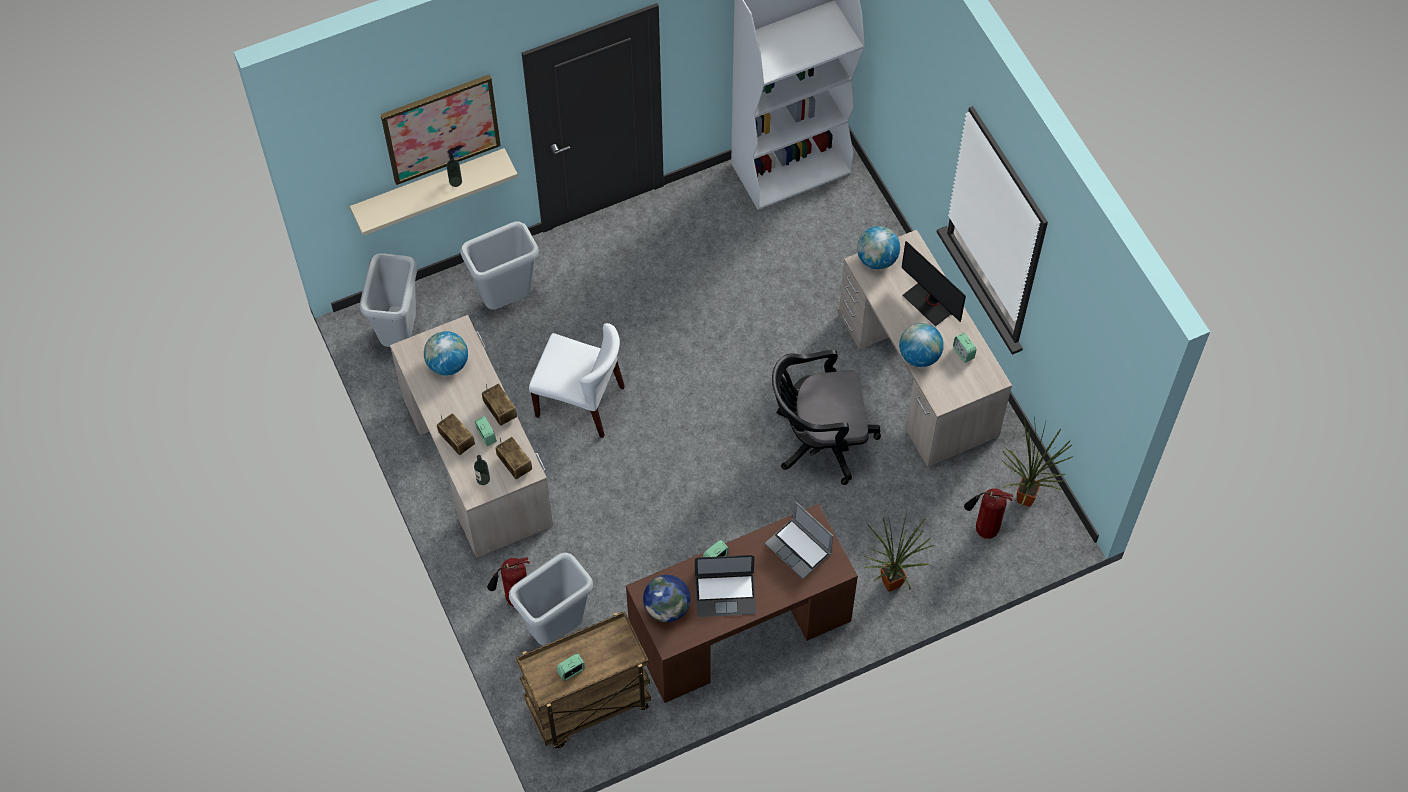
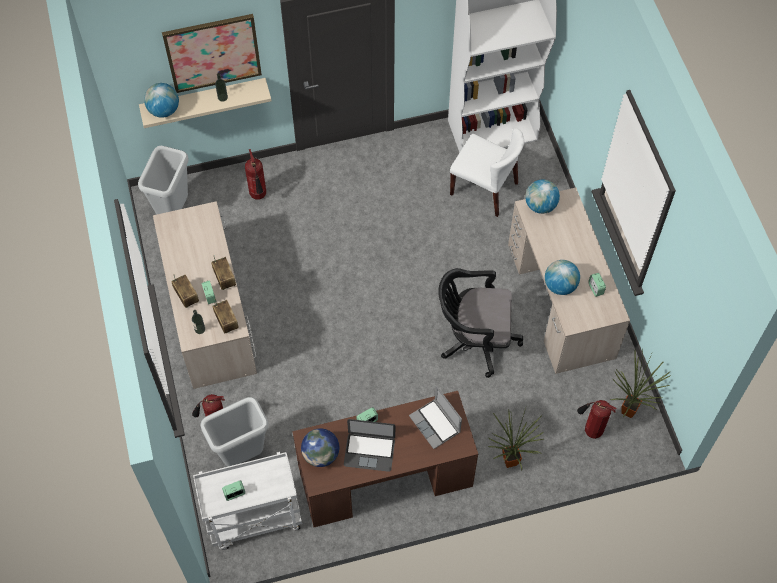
camera: 10 degrees right, 0 degrees up
globe [424,331,468,376] -> globe moved to [144,83,179,118]
grey trash can [460,221,539,310] -> fire extinguisher [245,149,266,200]
brown cart [516,611,651,748] -> white cart [193,452,302,550]
white chair [529,323,625,438] -> white chair moved to [450,128,524,217]
monitor [902,241,966,327] -> none

